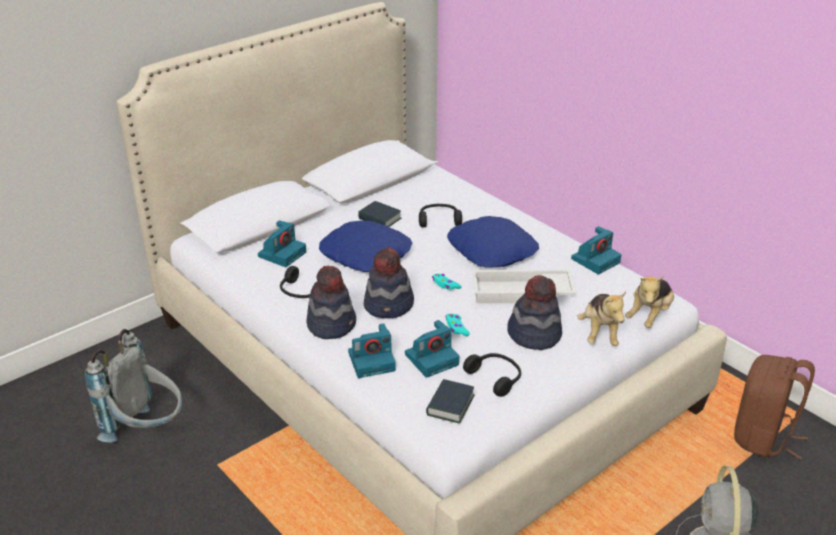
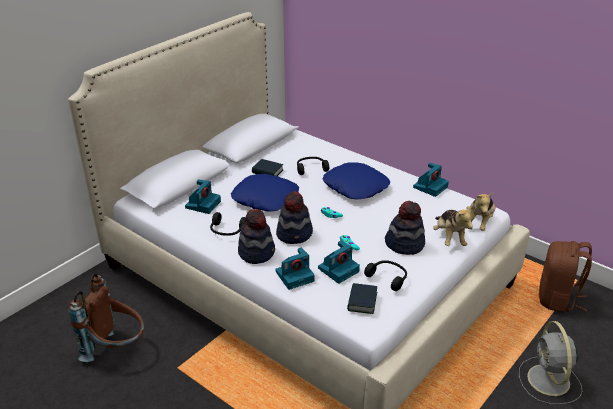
camera: 10 degrees left, 0 degrees up
grey backpack [85,329,182,442] -> brown backpack [69,273,144,362]
white tray [473,269,576,303] -> none

